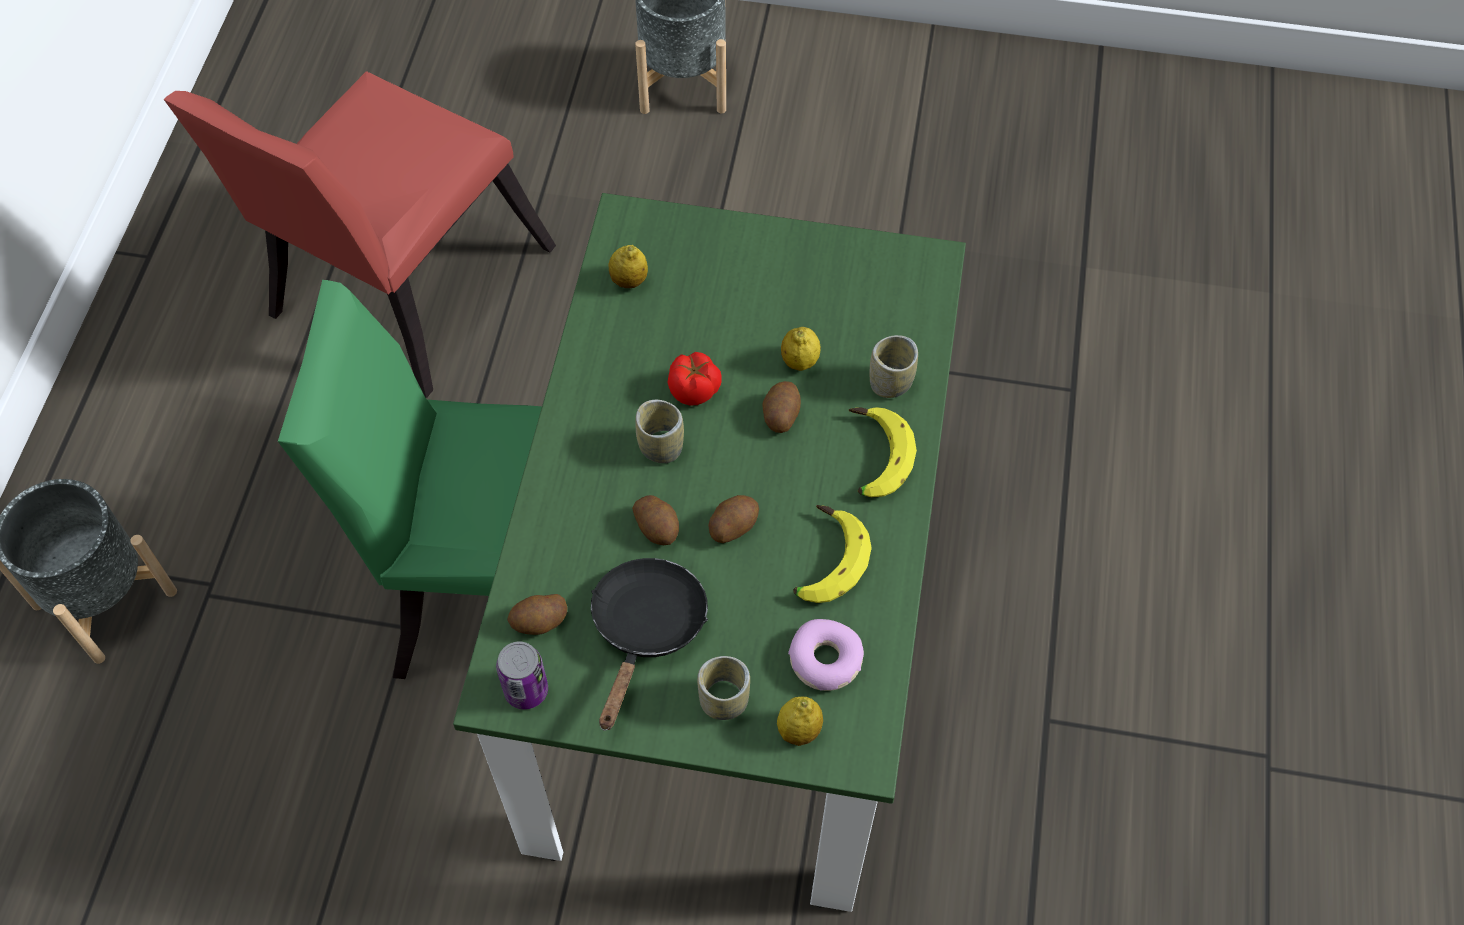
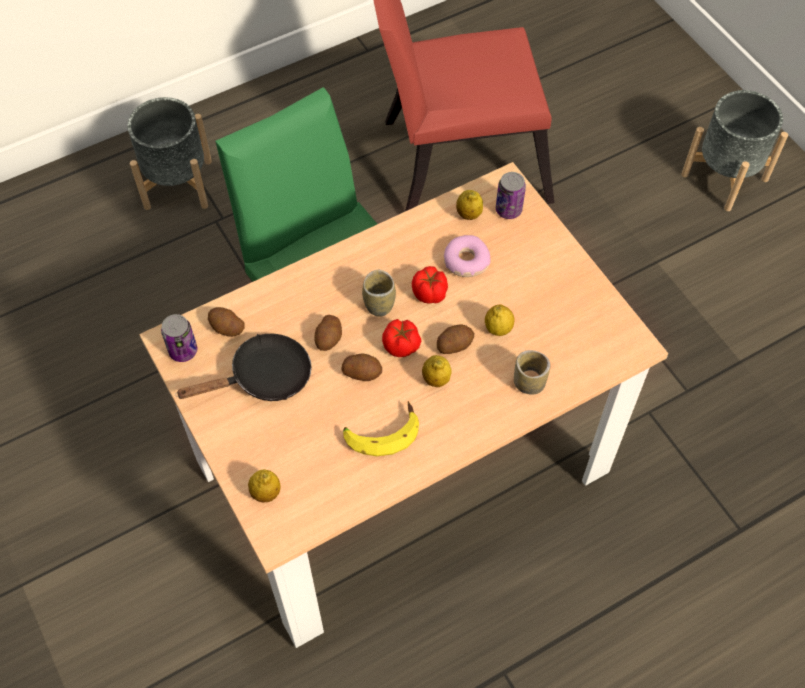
camera: 50 degrees right, 0 degrees up
green dining table [453,193,966,912] -> beige dining table [139,162,668,648]
cup [697,656,750,720] -> none
donut [788,619,864,691] -> donut moved to [444,235,491,277]
banana [849,407,917,498] -> none
none -> tomato [382,319,421,357]
none -> lemon [422,355,452,387]
none -> can [496,172,526,219]

